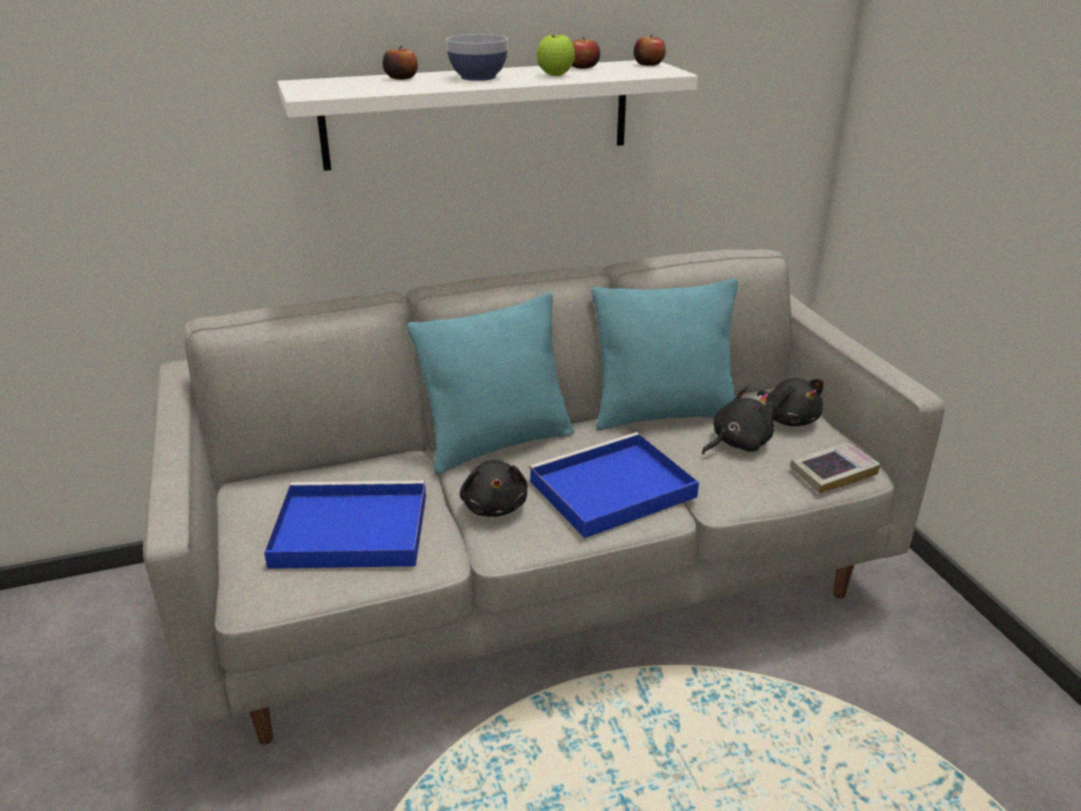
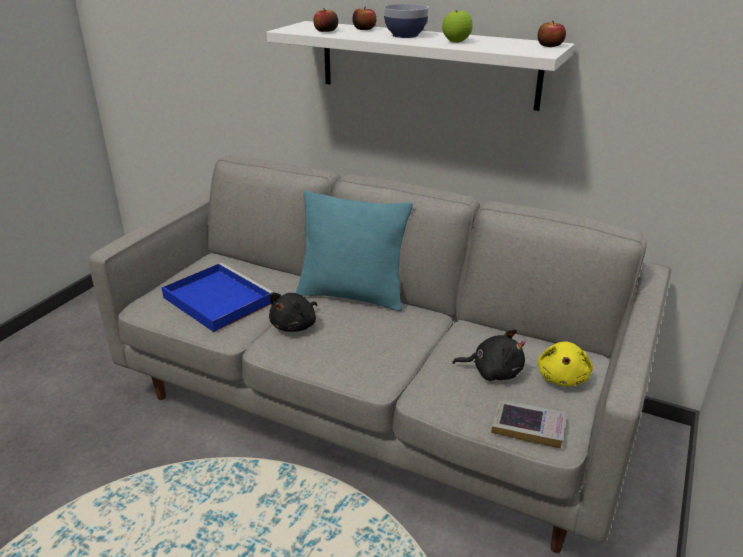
camera: 45 degrees right, 0 degrees up
blue tray [528,432,699,538] -> none
apple [572,37,600,69] -> apple moved to [313,8,338,32]
turquoise pillow [592,278,738,430] -> none
black plush toy [757,378,823,426] -> yellow plush toy [537,342,593,386]

